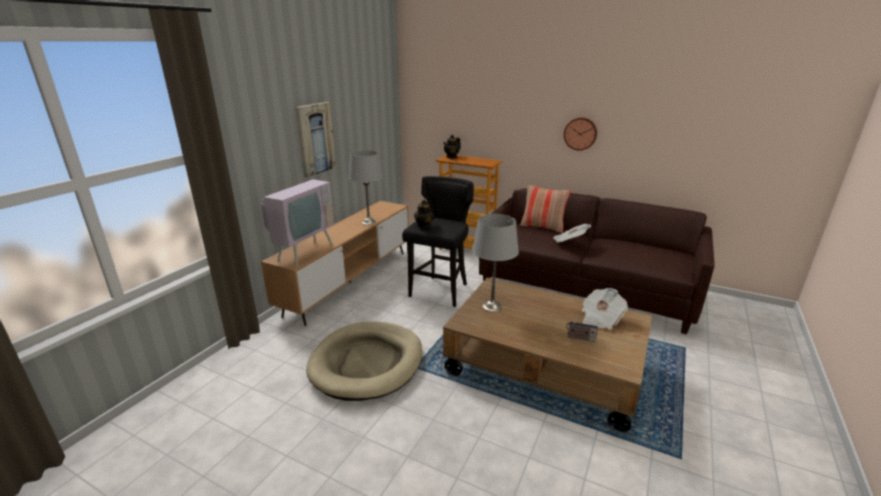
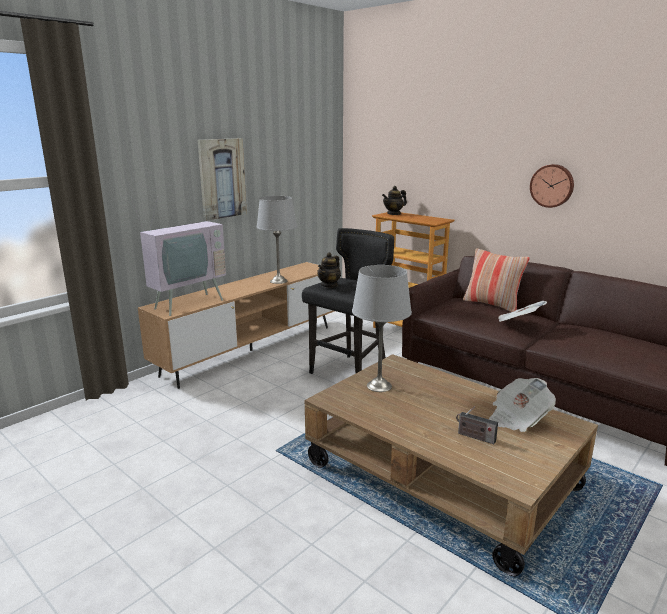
camera: 15 degrees right, 5 degrees down
beige dog bed [306,322,422,401] -> none

